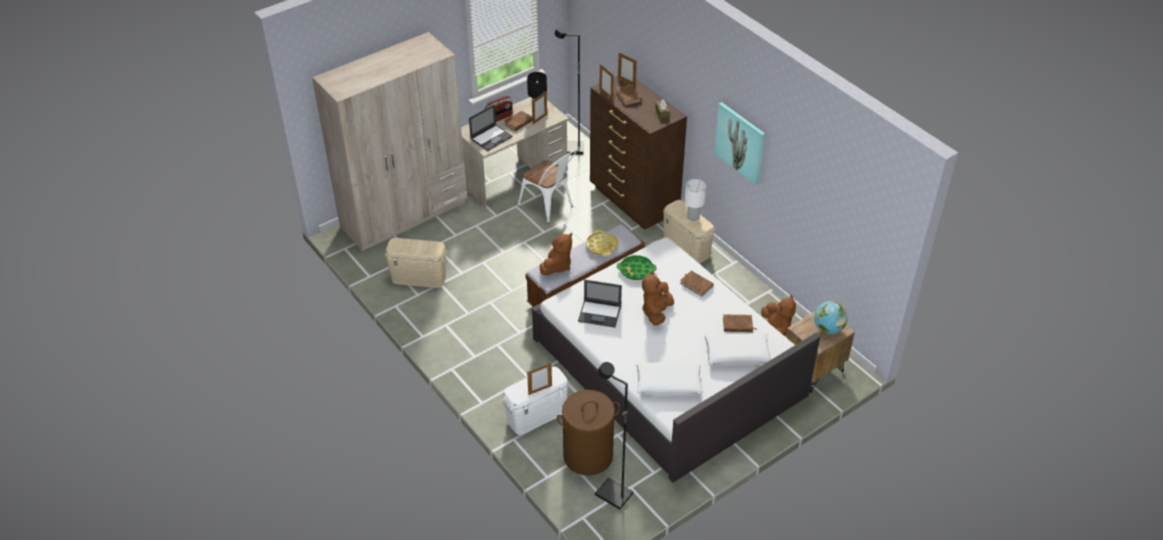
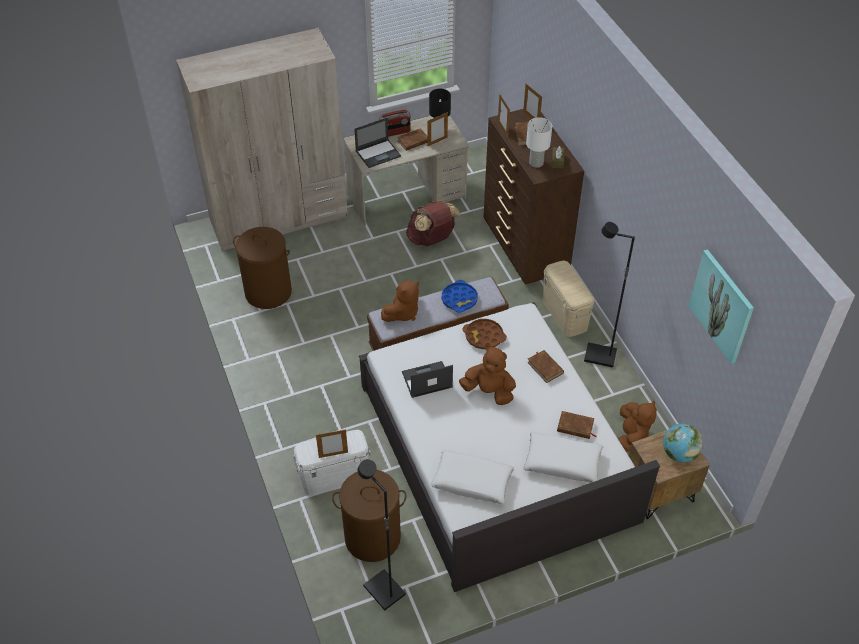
camera: 15 degrees right, 5 degrees up
beige storage box [384,238,447,288] -> brown laundry basket [233,227,292,309]
white chair [518,150,577,224] -> brown backpack [406,201,460,246]
black floor lamp [554,27,583,154] -> black floor lamp moved to [584,222,635,367]
laptop [578,280,622,328] -> laptop turned 135 degrees clockwise [402,361,453,398]
yellow tray [586,230,619,256] -> blue tray [442,280,478,312]
green tray [617,255,657,280] -> brown tray [462,319,507,349]
brown plush toy [642,271,674,326] -> brown plush toy turned 75 degrees clockwise [459,345,516,405]
white table lamp [684,179,706,221] -> white table lamp moved to [526,117,552,168]
picture [714,102,765,185] -> picture moved to [689,249,754,364]

